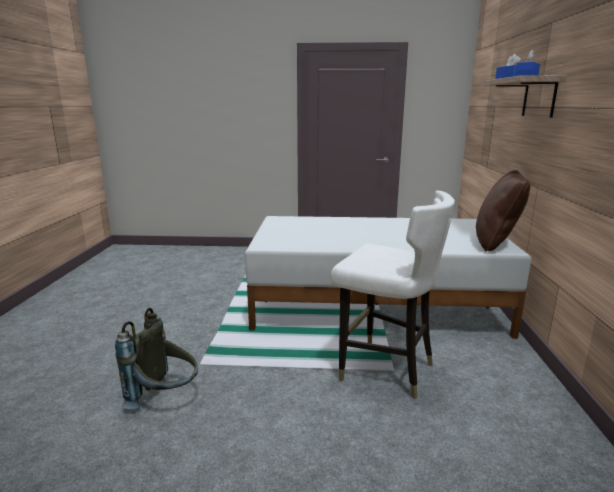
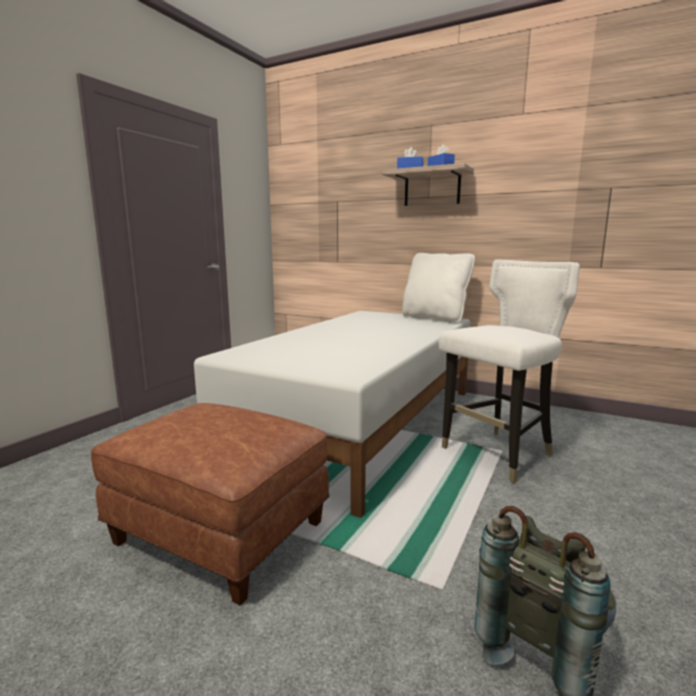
camera: 65 degrees left, 5 degrees down
brown pillow [476,170,530,251] -> white pillow [402,253,475,323]
none -> brown ottoman [91,403,330,606]

